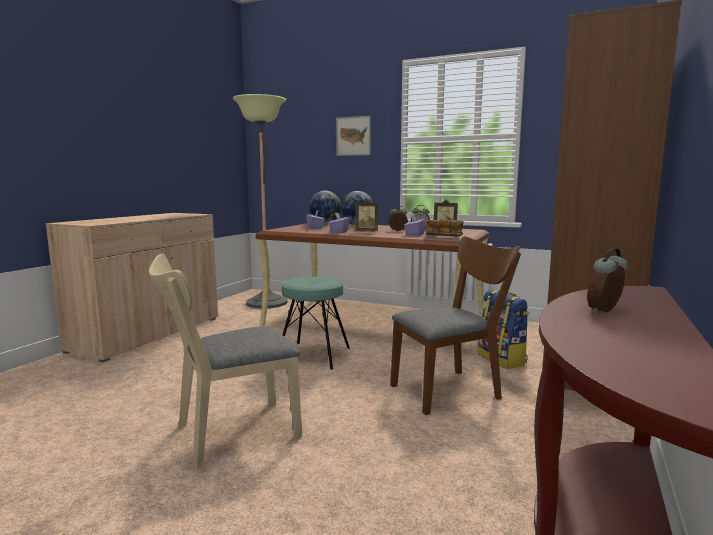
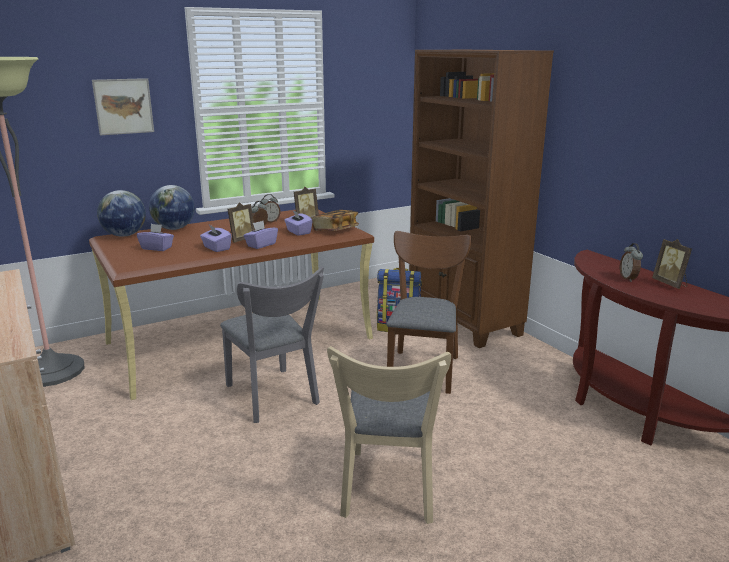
camera: 55 degrees left, 10 degrees up
turquoise stool [282,277,350,370] -> grey chair [220,266,324,423]
none -> purple tissue box [243,221,278,249]
none -> picture frame [652,239,692,289]

